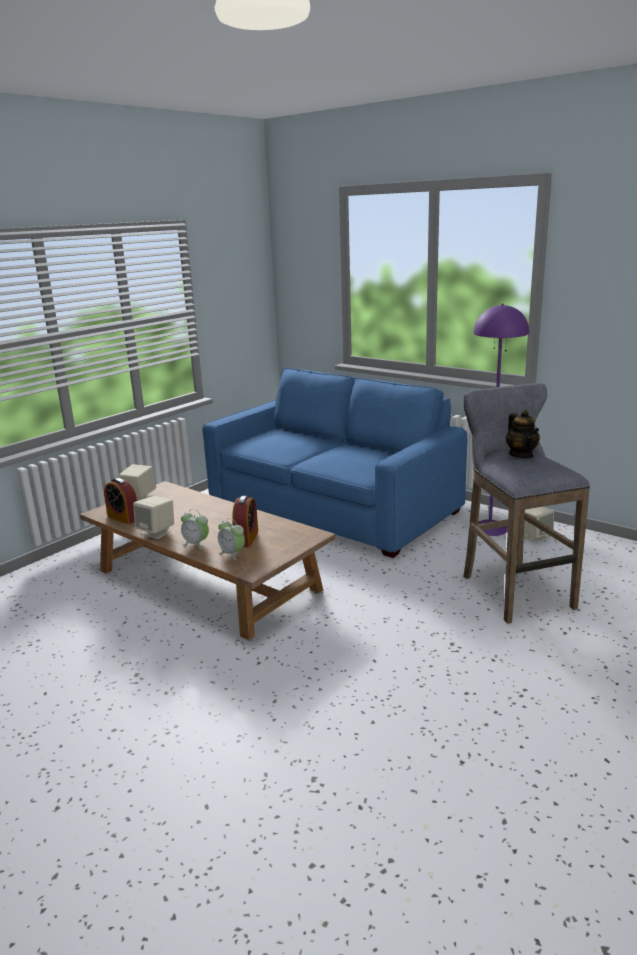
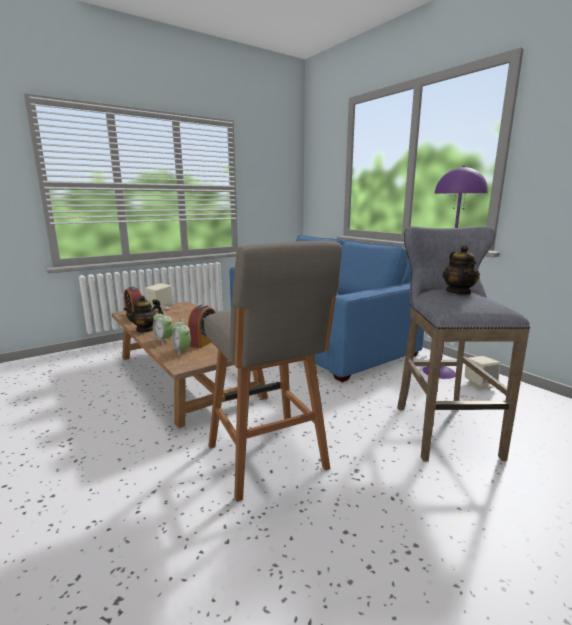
camera: 15 degrees right, 5 degrees down
beige speaker [133,496,174,539] -> teapot [124,295,163,333]
none -> grey stool [204,241,342,502]

